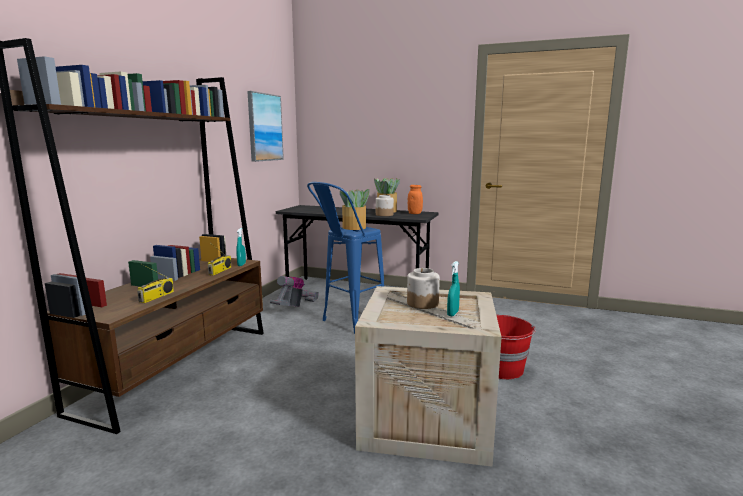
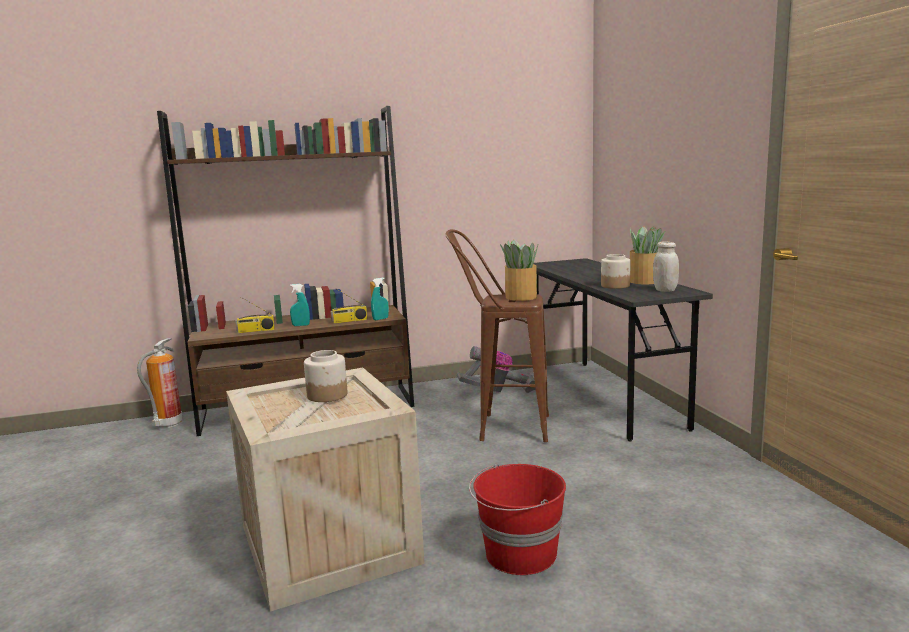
camera: 55 degrees right, 0 degrees up
picture [247,91,284,162] -> none
blue stool [307,182,384,334] -> brown stool [446,229,549,442]
orange jar [408,185,423,214] -> white jar [653,241,679,292]
turquoise spray bottle [447,261,460,316] -> turquoise spray bottle moved to [290,284,310,326]
none -> fire extinguisher [137,338,183,428]

